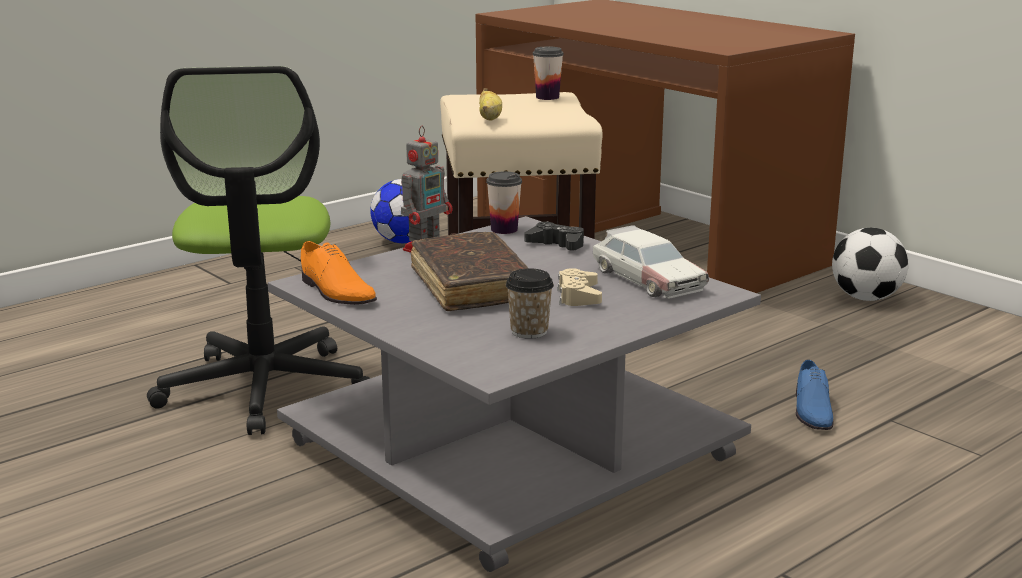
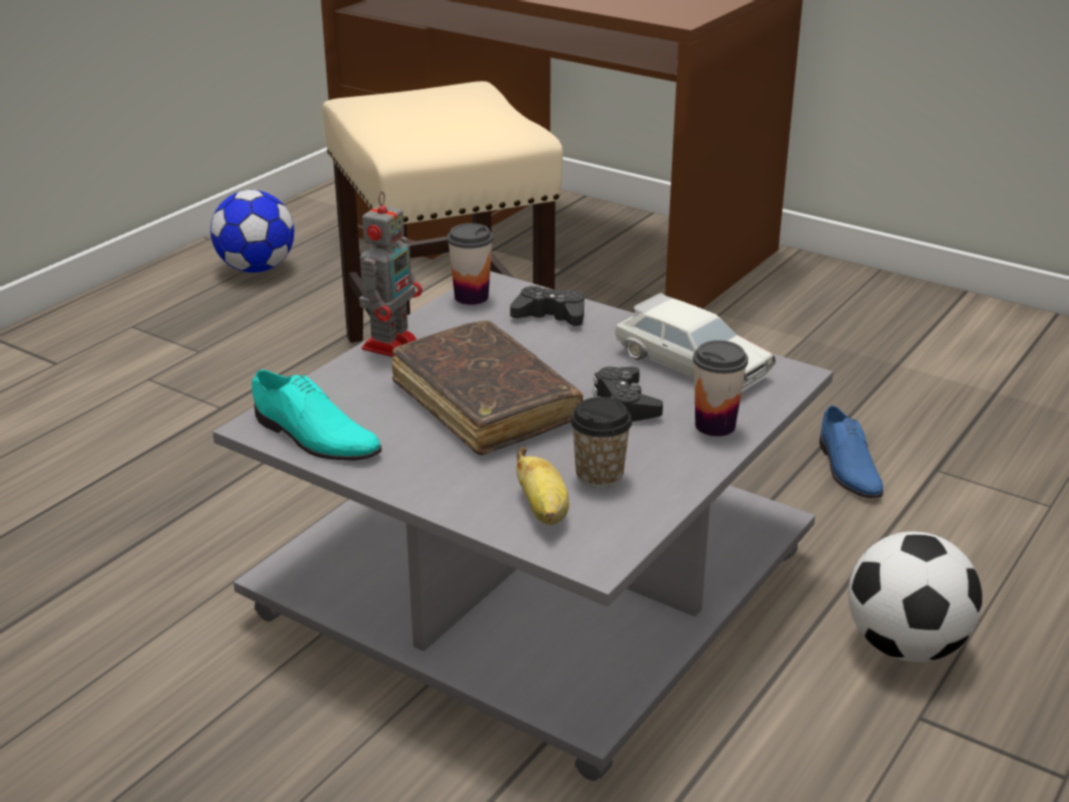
camera: 15 degrees left, 10 degrees up
office chair [147,66,370,435] -> none
orange shoe [301,241,377,305] -> turquoise shoe [252,370,382,460]
banana [479,88,502,121] -> banana moved to [516,447,569,525]
cup [533,46,564,100] -> cup moved to [693,340,748,436]
beige game controller [557,268,602,306] -> black game controller [592,366,663,422]
football [832,228,908,301] -> football moved to [848,531,982,662]

